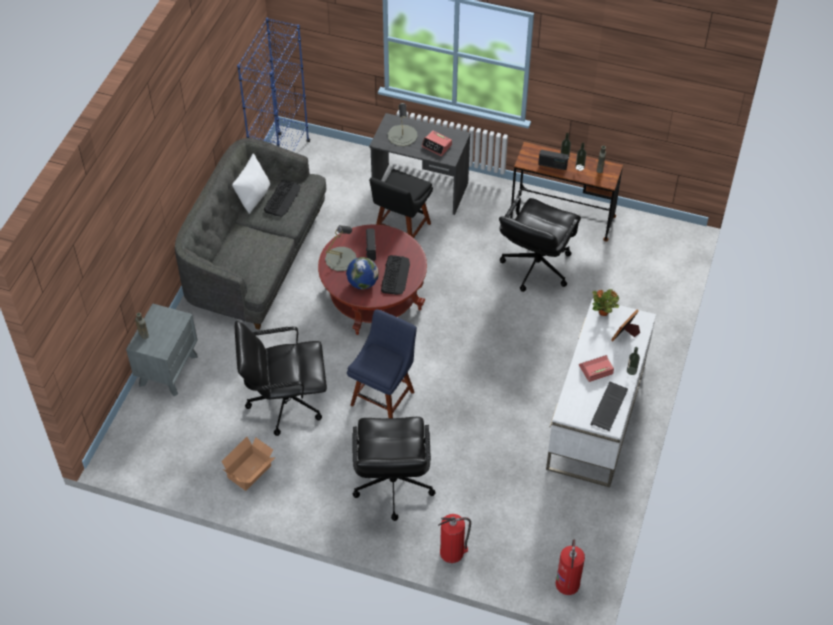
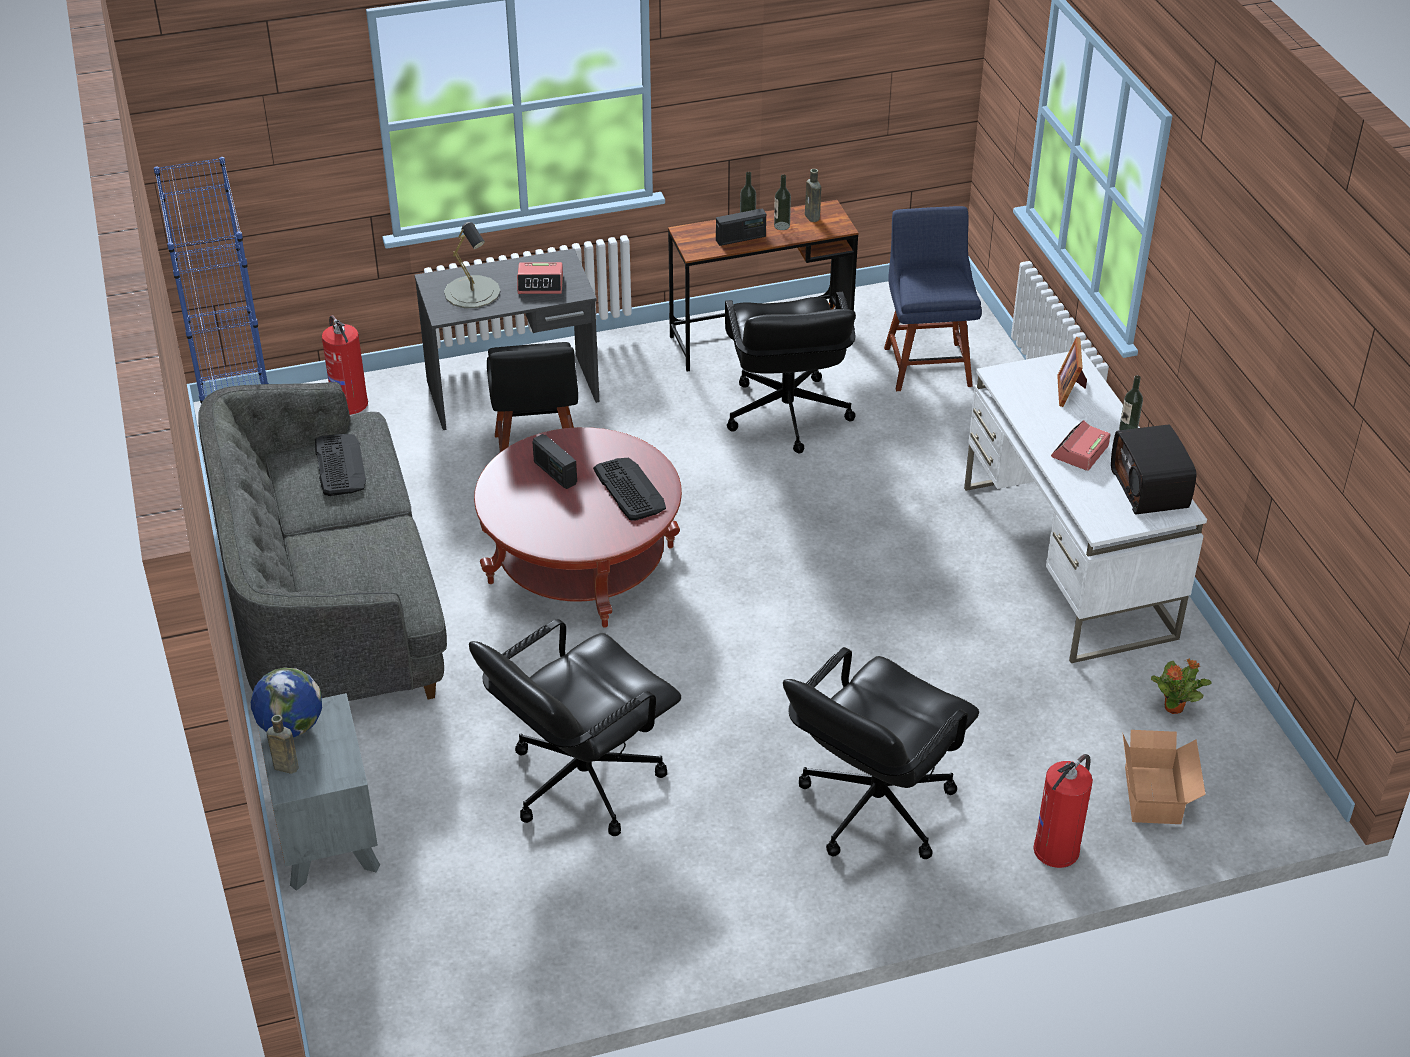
camera: 35 degrees left, 10 degrees down
cardboard box [221,437,275,491] -> cardboard box moved to [1122,730,1206,824]
white pillow [232,153,270,214] -> none
grey table lamp [325,225,357,271] -> none
globe [346,257,378,290] -> globe moved to [251,668,322,737]
blue chair [347,309,417,418] -> blue chair moved to [884,206,982,391]
black office chair [352,417,436,521] -> black office chair turned 75 degrees clockwise [783,647,979,859]
fire extinguisher [556,539,585,595] -> fire extinguisher moved to [322,315,368,415]
keyboard [590,382,628,431] -> radio [1111,424,1197,514]
potted plant [592,289,619,316] -> potted plant moved to [1151,659,1212,714]

